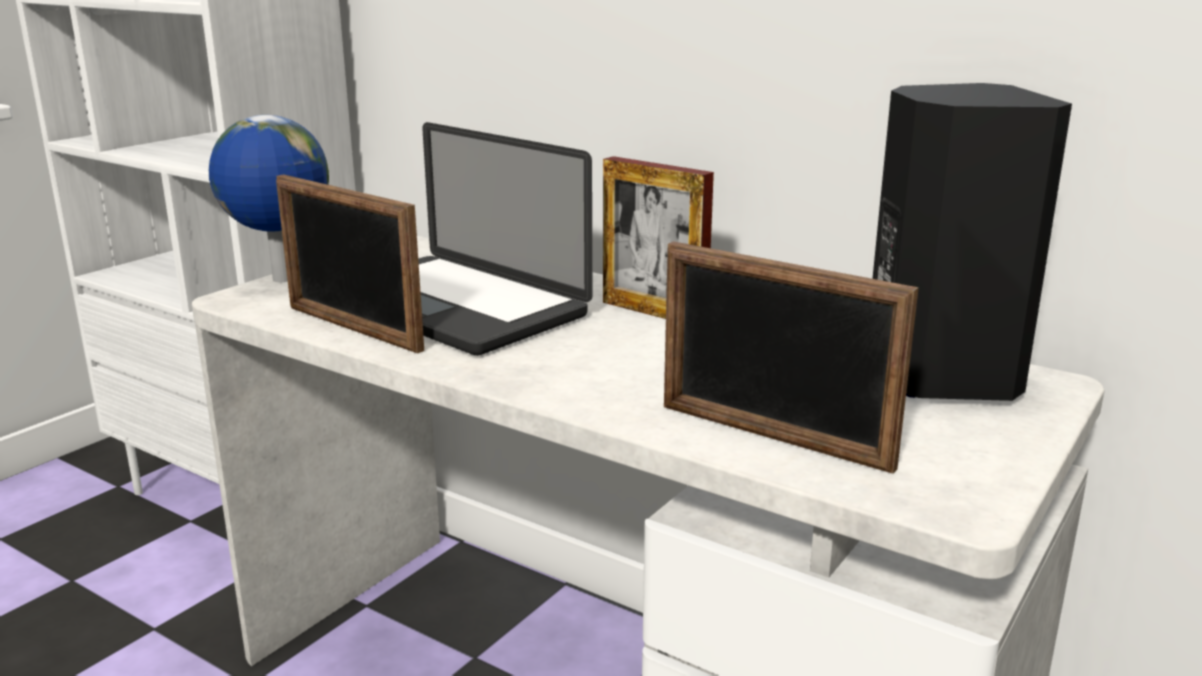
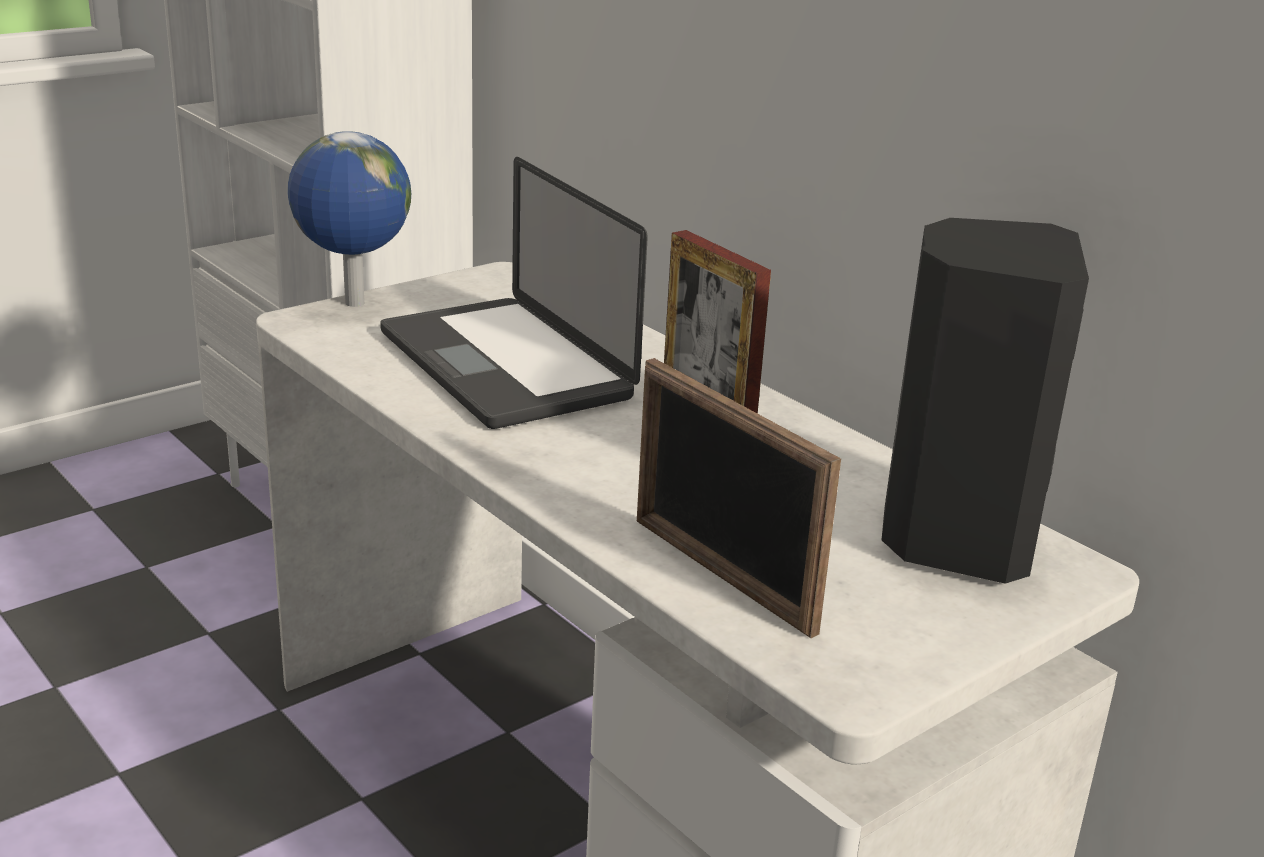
camera: 15 degrees right, 5 degrees up
picture frame [276,174,424,353] -> none

